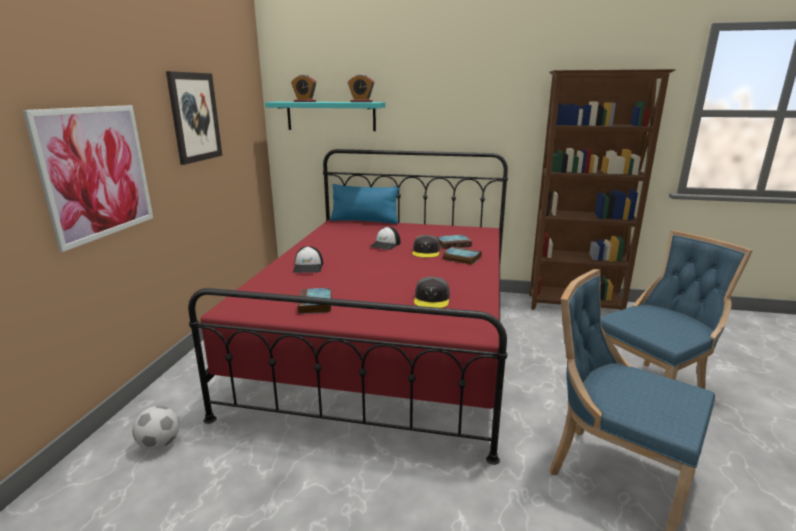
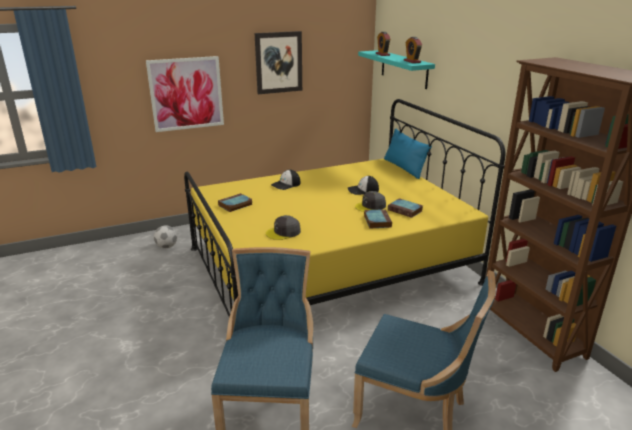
camera: 55 degrees right, 5 degrees up
red bed [188,149,508,465] -> yellow bed [184,99,506,317]

